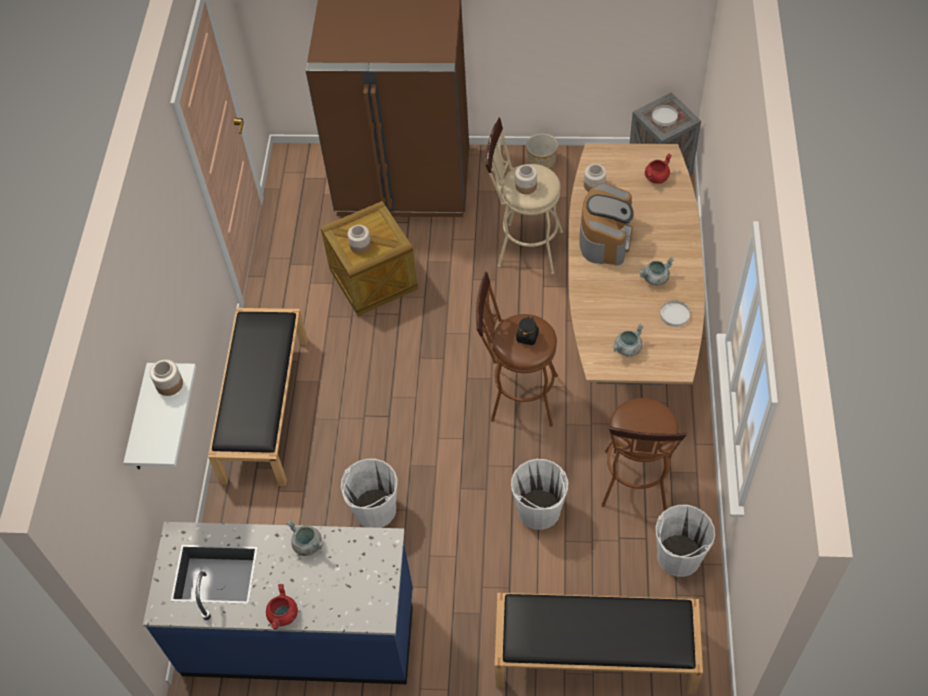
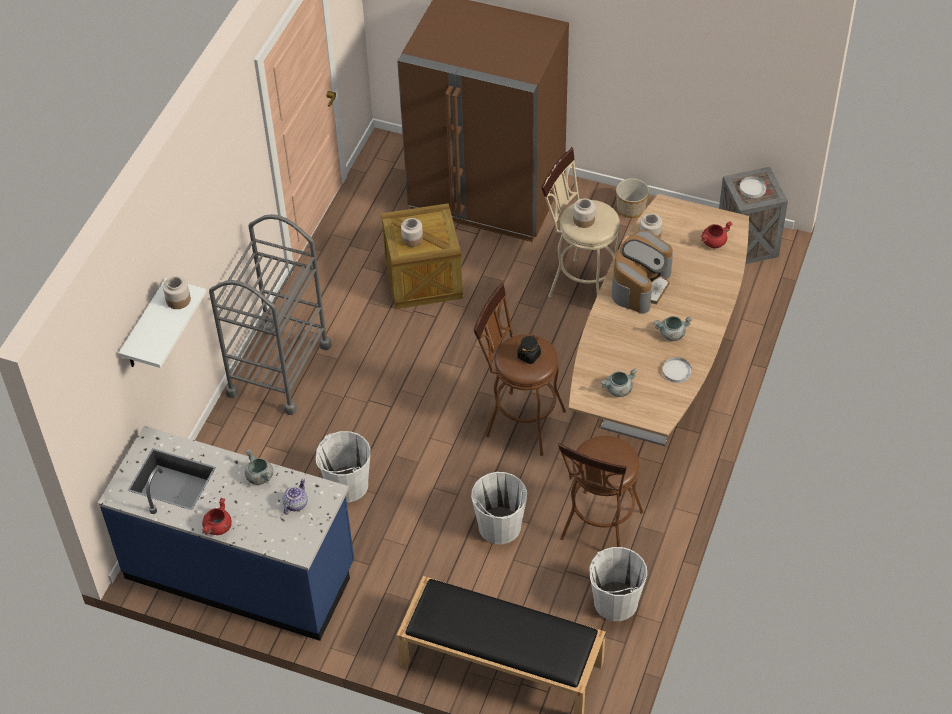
camera: 15 degrees right, 5 degrees down
black bench [208,308,308,486] -> grey cart [209,214,331,415]
none -> teapot [283,479,307,515]

